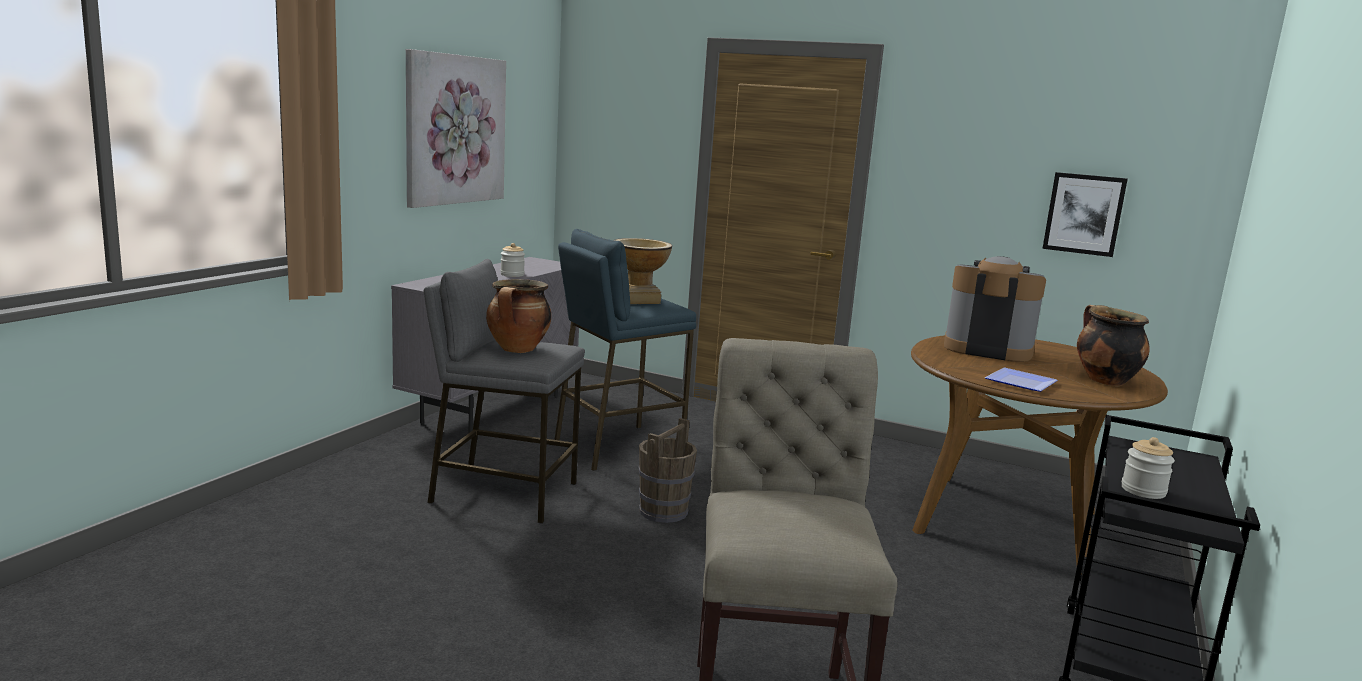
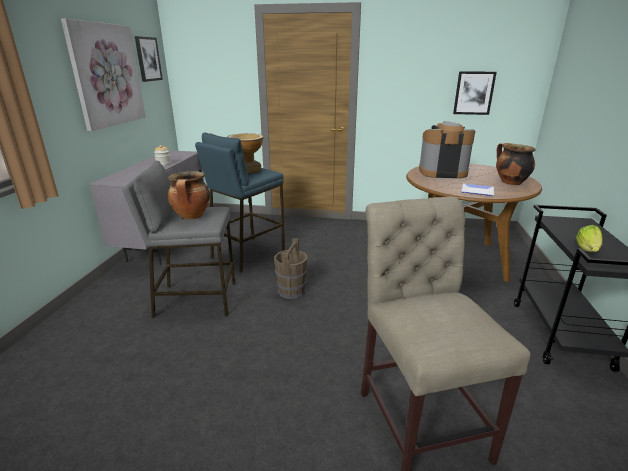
camera: 15 degrees left, 10 degrees up
jar [1122,437,1175,499] -> lettuce [576,225,603,252]
none -> picture [135,36,163,82]

